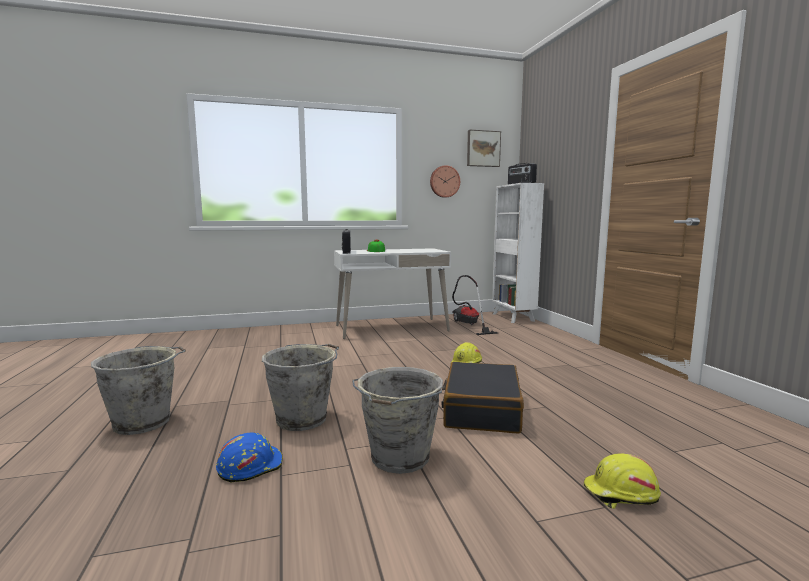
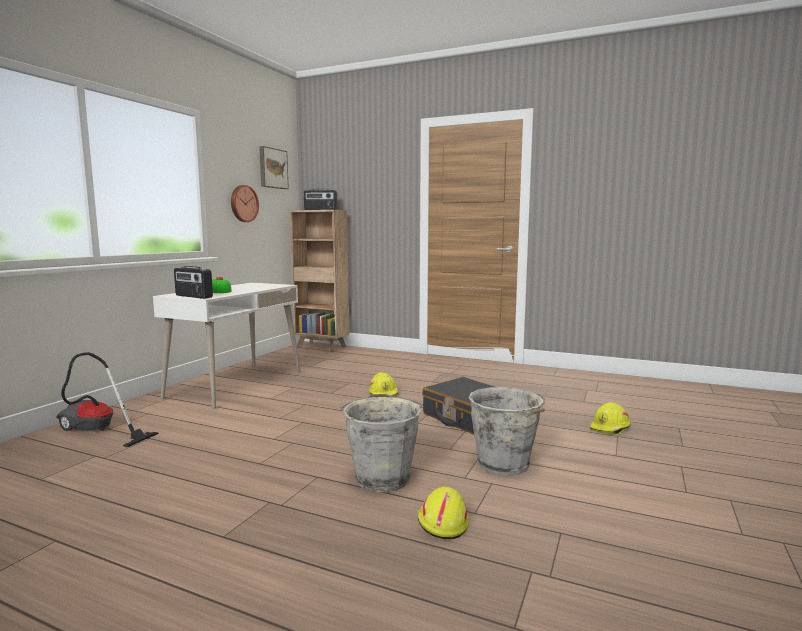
camera: 50 degrees left, 0 degrees up
grey bucket [91,346,186,435] -> none
blue hard hat [216,433,283,482] -> yellow hard hat [418,487,469,539]
vacuum cleaner [452,275,498,335] -> vacuum cleaner moved to [56,352,159,447]
white bookcase [492,183,544,323] -> brown bookcase [290,210,349,352]

